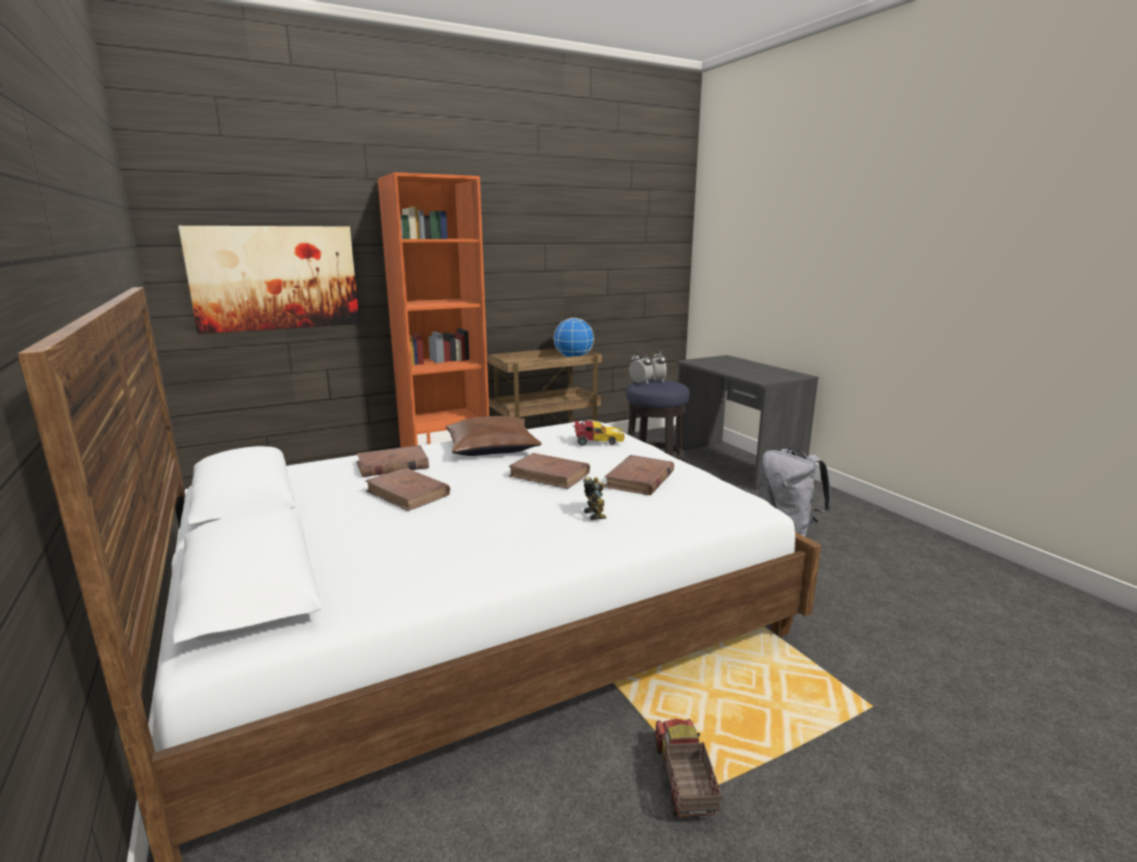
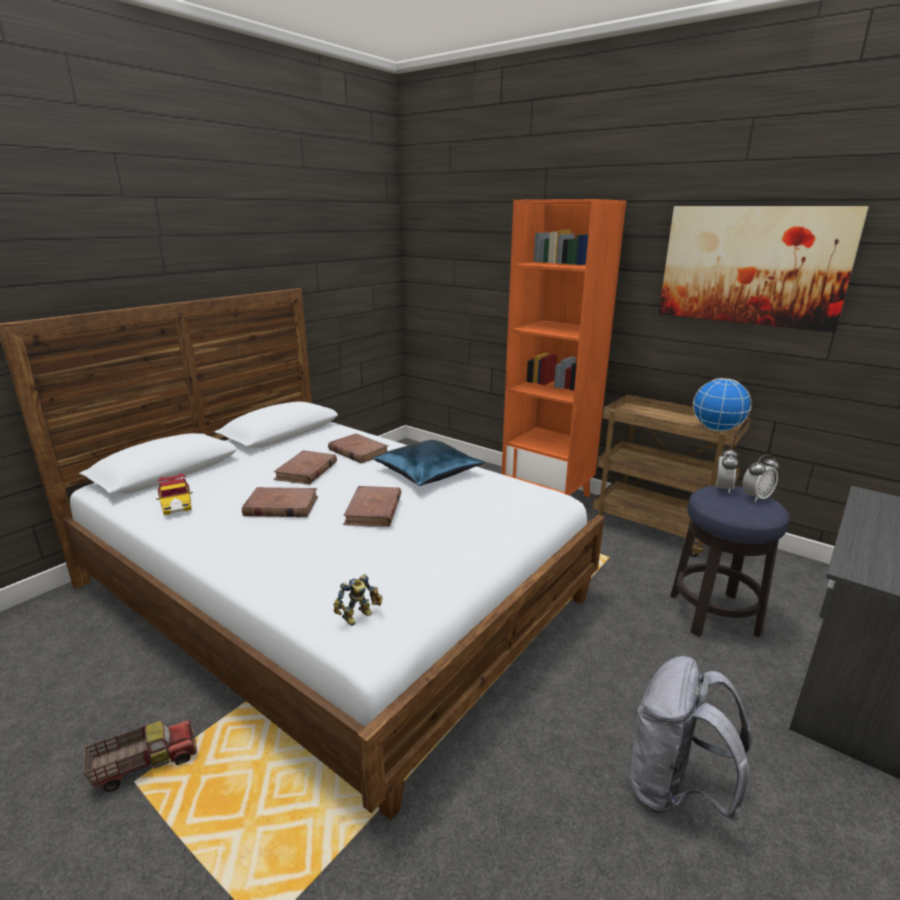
camera: 65 degrees right, 5 degrees up
picture [178,226,360,334] -> picture moved to [659,206,869,332]
brown pillow [446,416,542,456] -> blue pillow [374,440,485,486]
toy car [571,421,625,446] -> toy car moved to [156,473,193,515]
toy robot [584,477,607,520] -> toy robot moved to [333,574,383,626]
brown book [604,455,674,495] -> brown book moved to [242,487,318,517]

